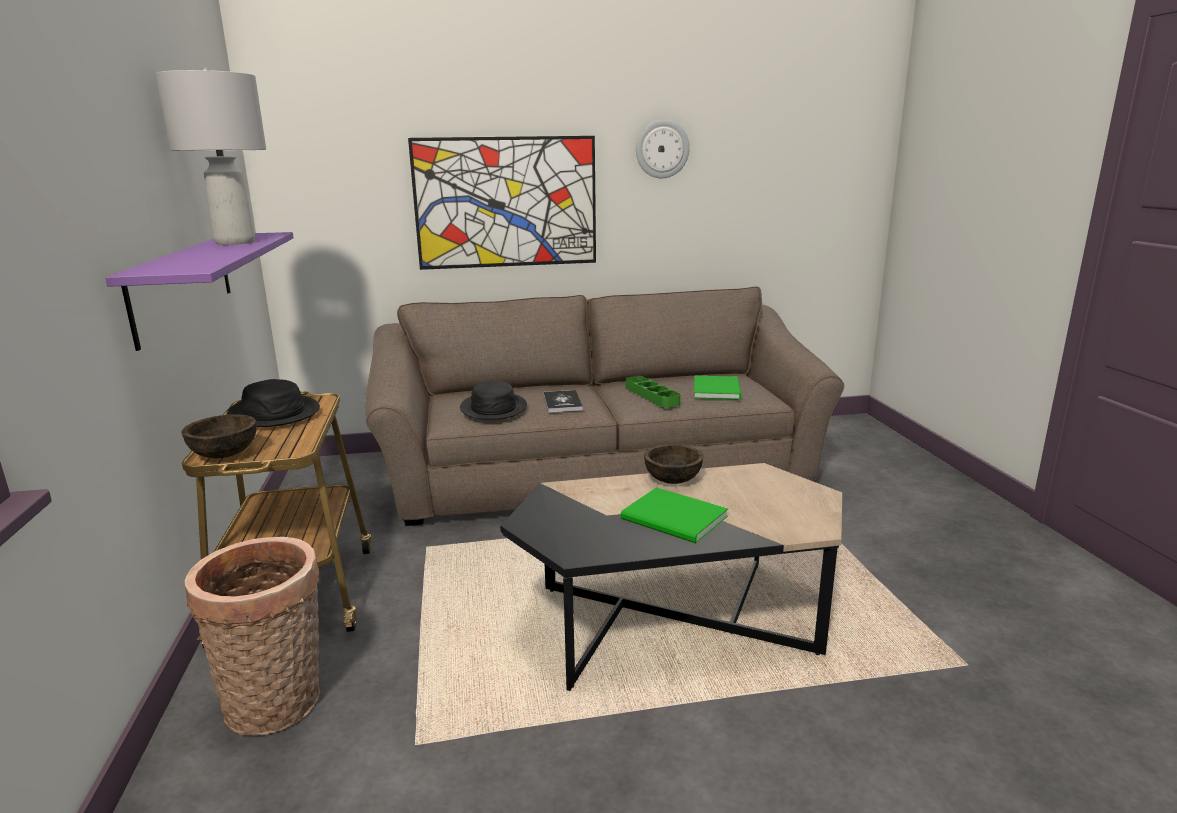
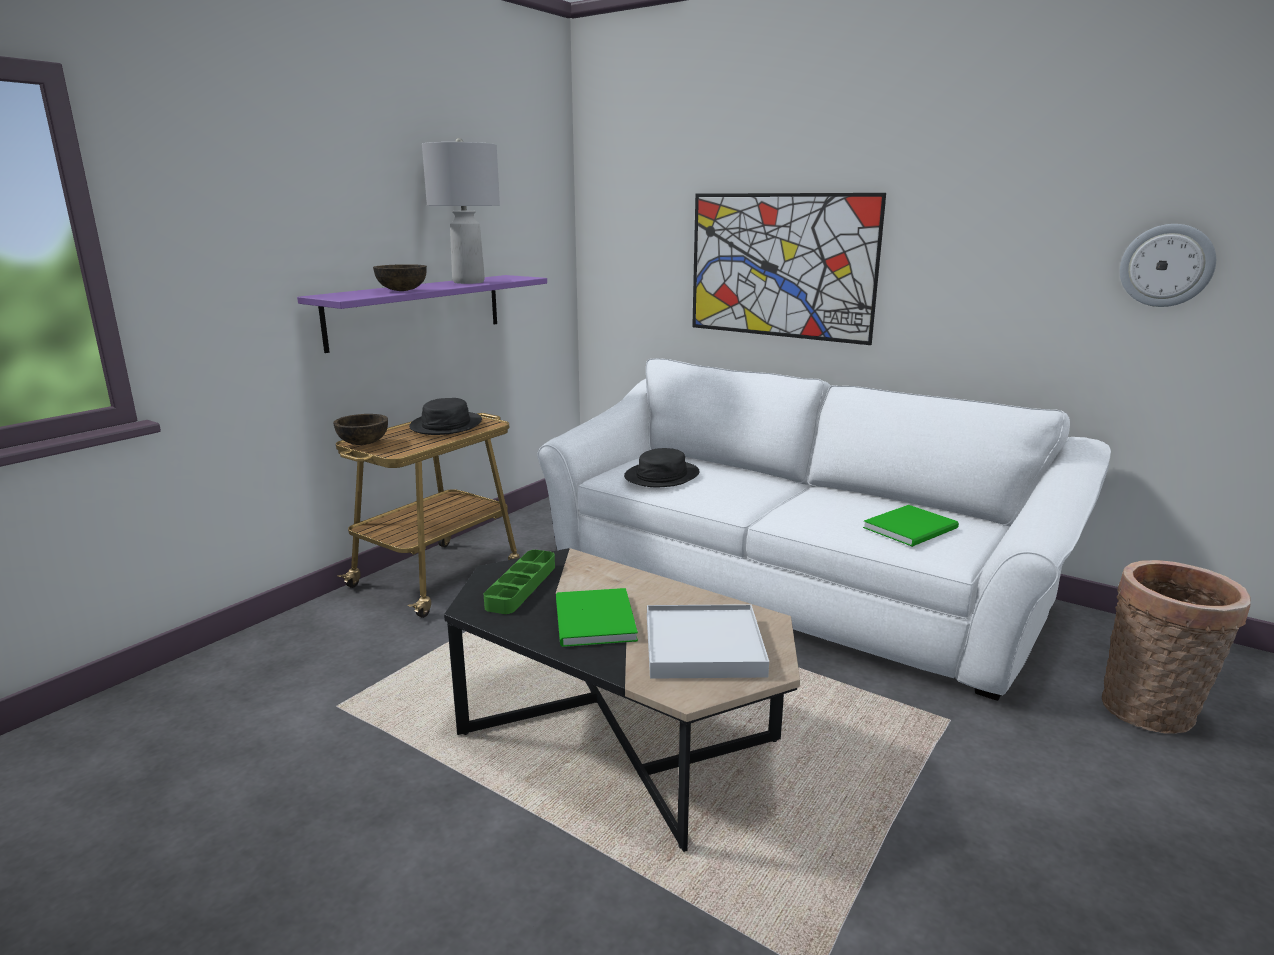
camera: 45 degrees right, 0 degrees up
basket [184,537,320,736] -> basket moved to [1102,560,1250,734]
brown sofa [365,287,844,526] -> white sofa [537,358,1111,701]
book [544,390,583,412] -> none
green tray [626,376,680,408] -> green tray moved to [484,550,555,614]
wall clock [636,120,690,178] -> wall clock moved to [1120,224,1216,307]
brown bowl [644,444,703,484] -> brown bowl moved to [373,264,427,291]
none -> white tray [647,604,769,679]

